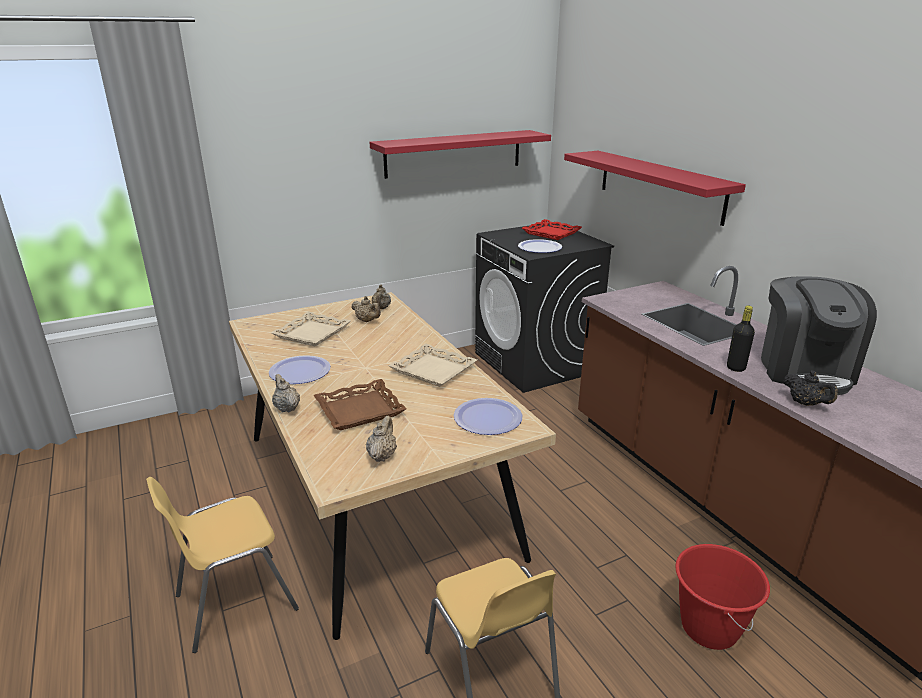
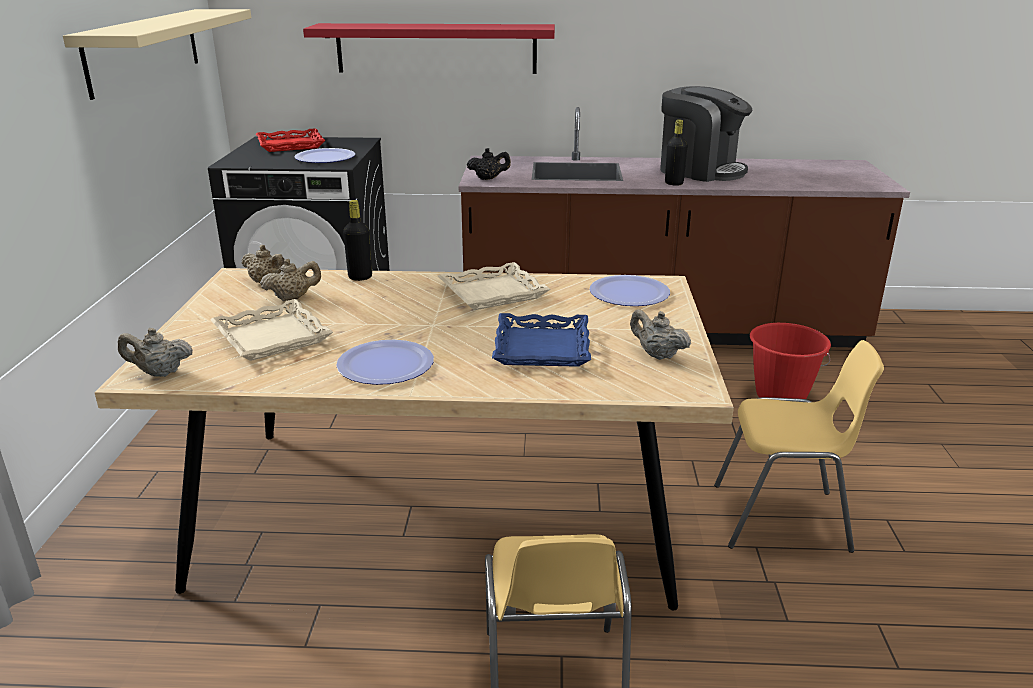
camera: 60 degrees left, 0 degrees up
beige teapot [272,374,300,412] -> beige teapot moved to [118,328,193,377]
brown tray [314,379,407,430] -> blue tray [492,313,591,367]
red shelf [370,130,551,179] -> beige shelf [63,9,251,100]
black teapot [783,370,838,406] -> black teapot moved to [467,148,511,180]
none -> black bottle [343,200,372,281]

